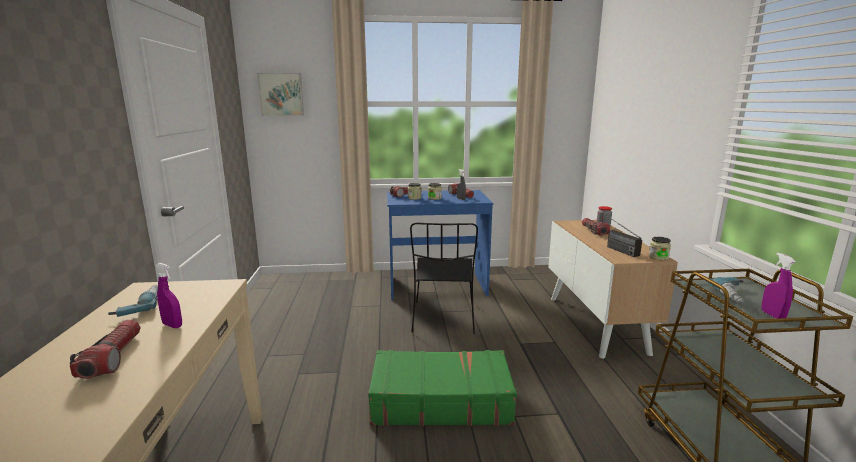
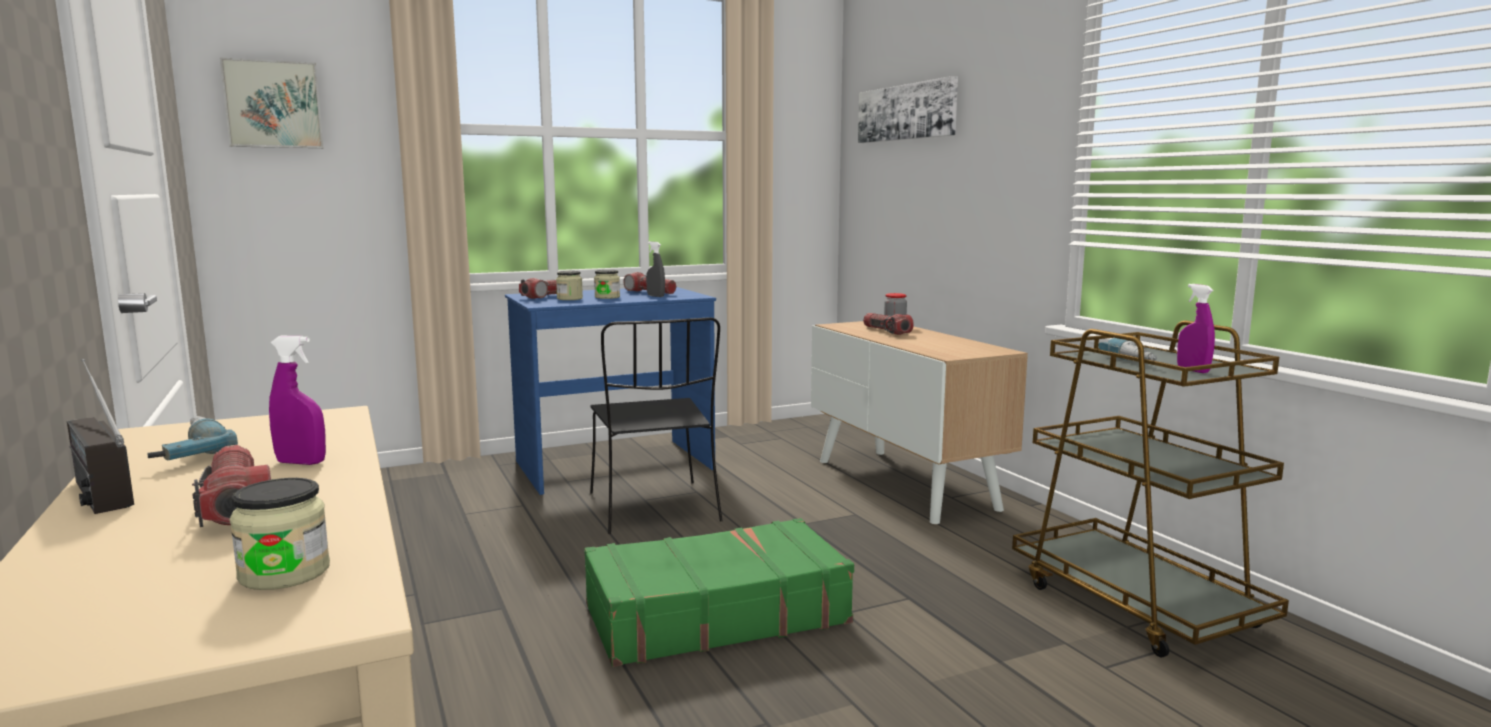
camera: 20 degrees left, 5 degrees down
radio [604,214,642,257] -> radio moved to [67,359,134,514]
jar [648,237,671,260] -> jar moved to [230,478,330,590]
none -> picture [858,76,958,143]

